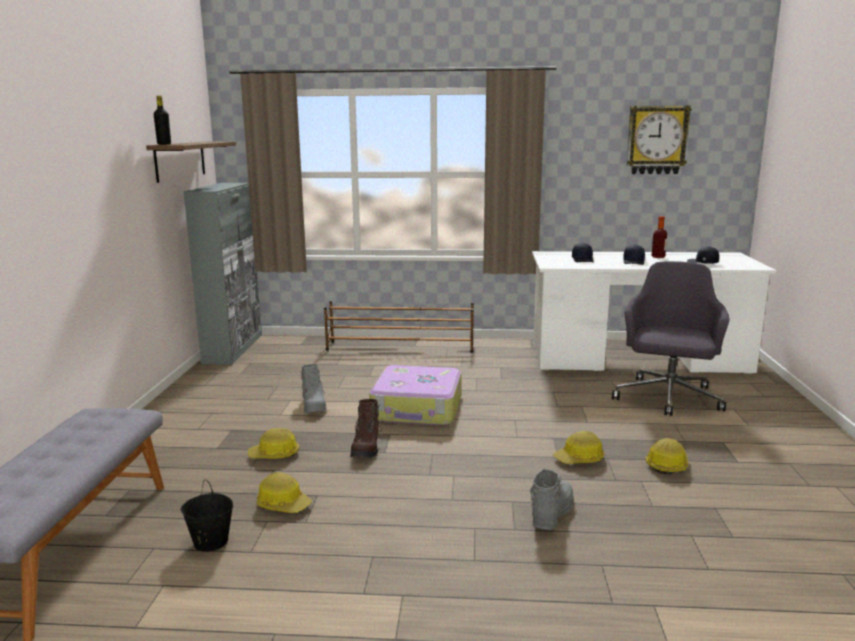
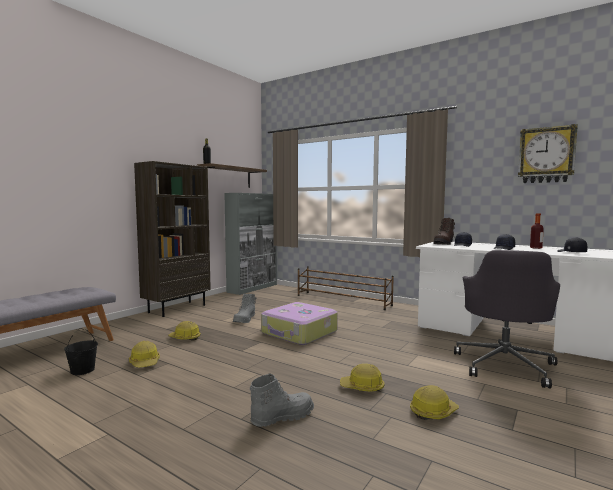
camera: 30 degrees right, 10 degrees down
brown boot [350,399,382,458] -> brown boot moved to [433,218,455,245]
grey office chair [612,261,729,416] -> grey office chair turned 150 degrees clockwise [454,250,560,389]
none -> brown bookcase [134,161,211,317]

